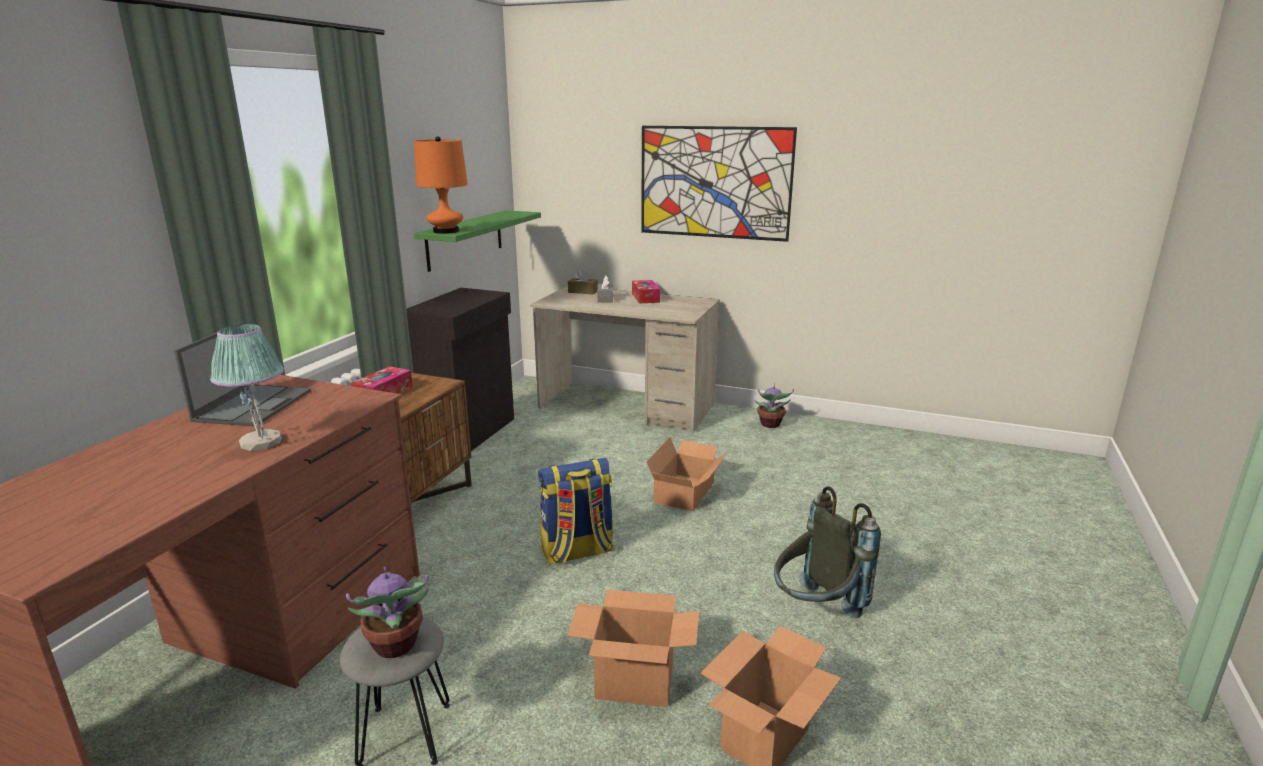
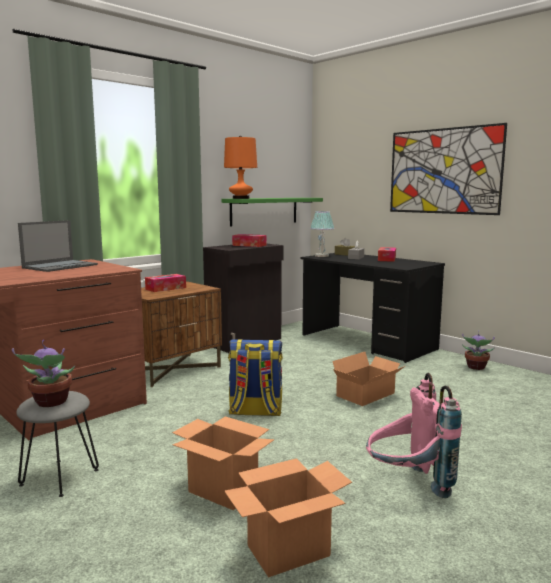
camera: 25 degrees right, 10 degrees down
table lamp [210,324,284,451] -> table lamp moved to [310,211,335,257]
beige desk [530,286,720,432] -> black desk [301,253,445,363]
grey backpack [774,486,881,618] -> pink backpack [366,373,462,498]
none -> tissue box [232,234,267,247]

